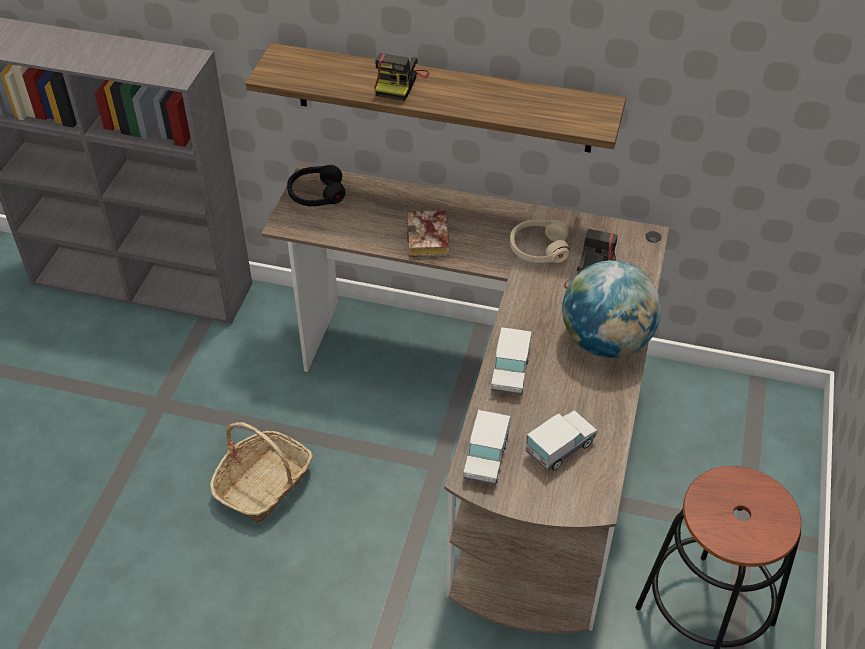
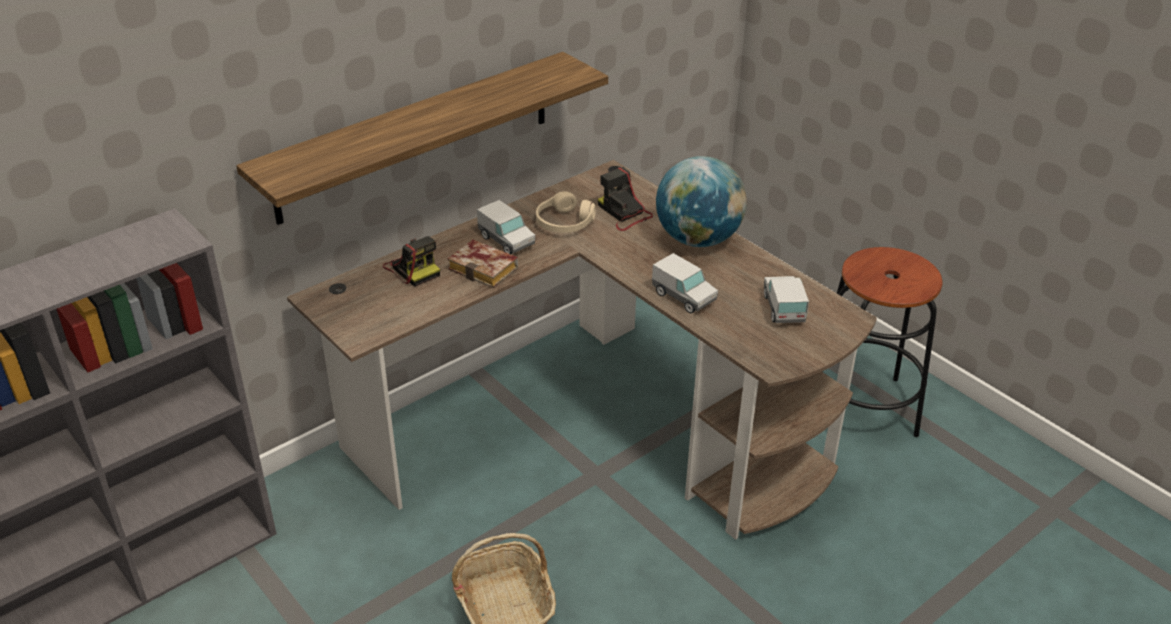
camera: 55 degrees left, 10 degrees down
black headphones [287,165,345,206] -> none
camera [374,53,430,101] -> camera moved to [383,236,440,287]
toy truck [463,410,510,485] -> toy truck moved to [477,200,535,254]

